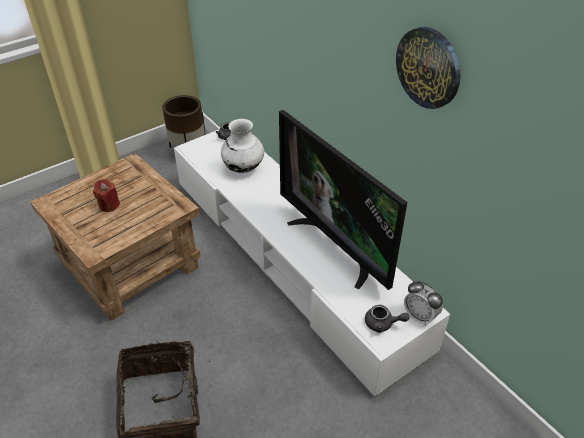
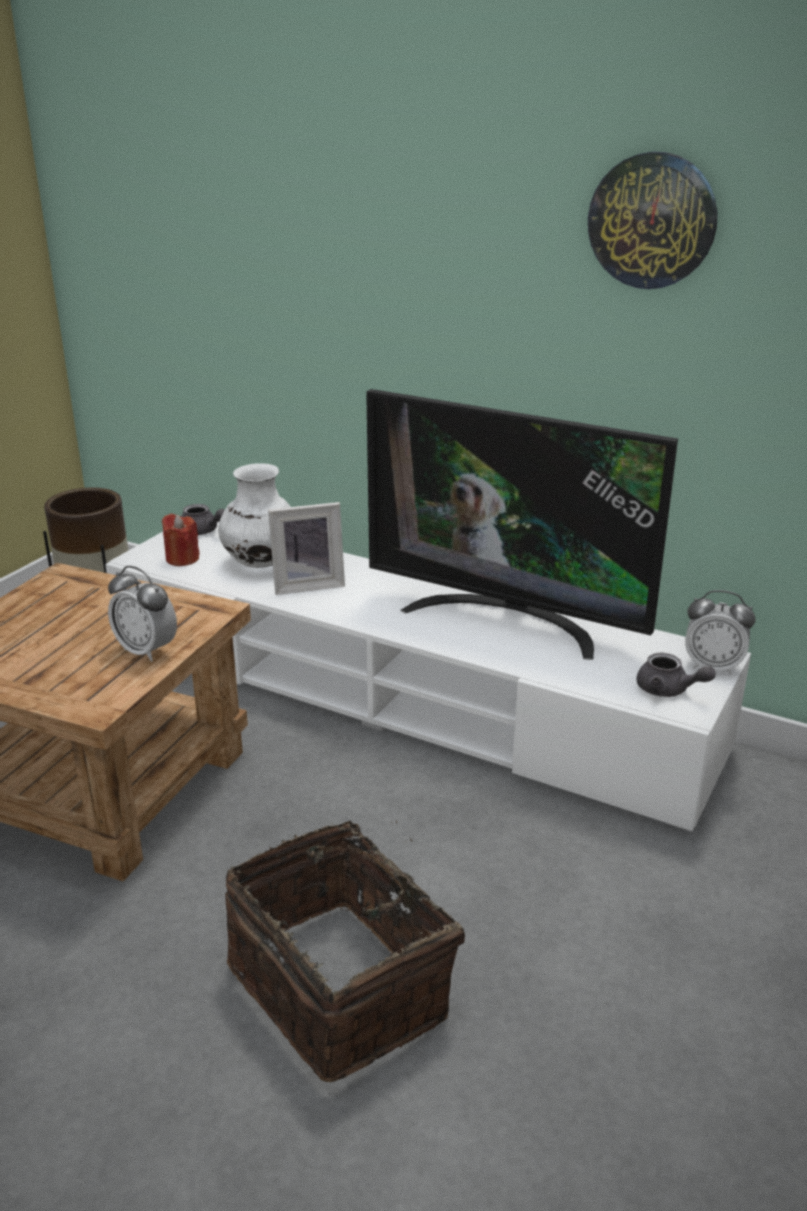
camera: 25 degrees left, 15 degrees down
red candle [93,179,120,212] -> red candle moved to [162,514,200,566]
grey teapot [365,305,410,333] -> grey teapot turned 45 degrees clockwise [636,653,716,697]
none -> alarm clock [108,566,177,662]
none -> picture frame [268,502,345,595]

